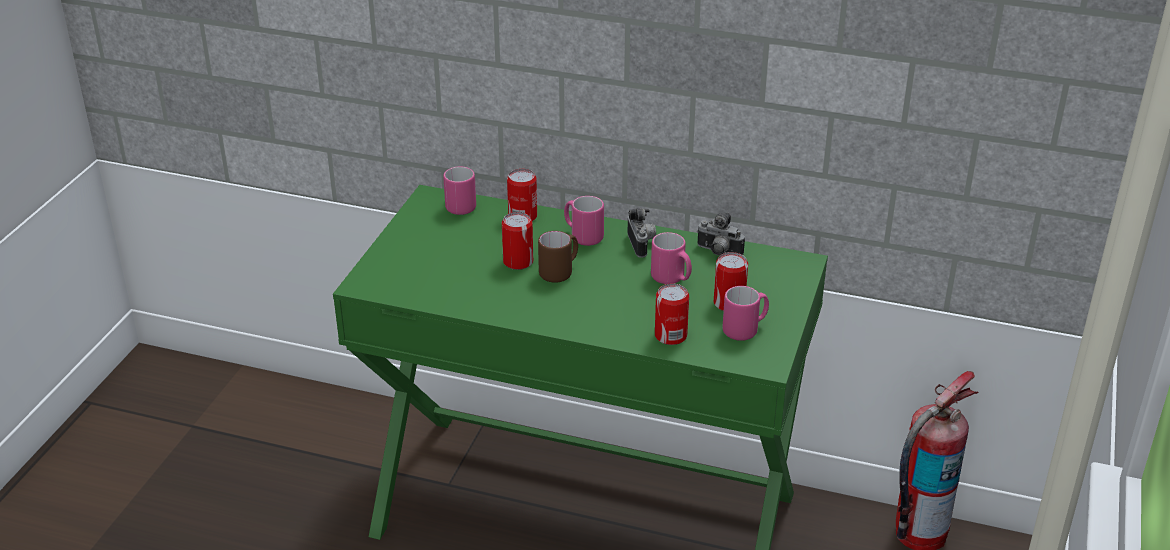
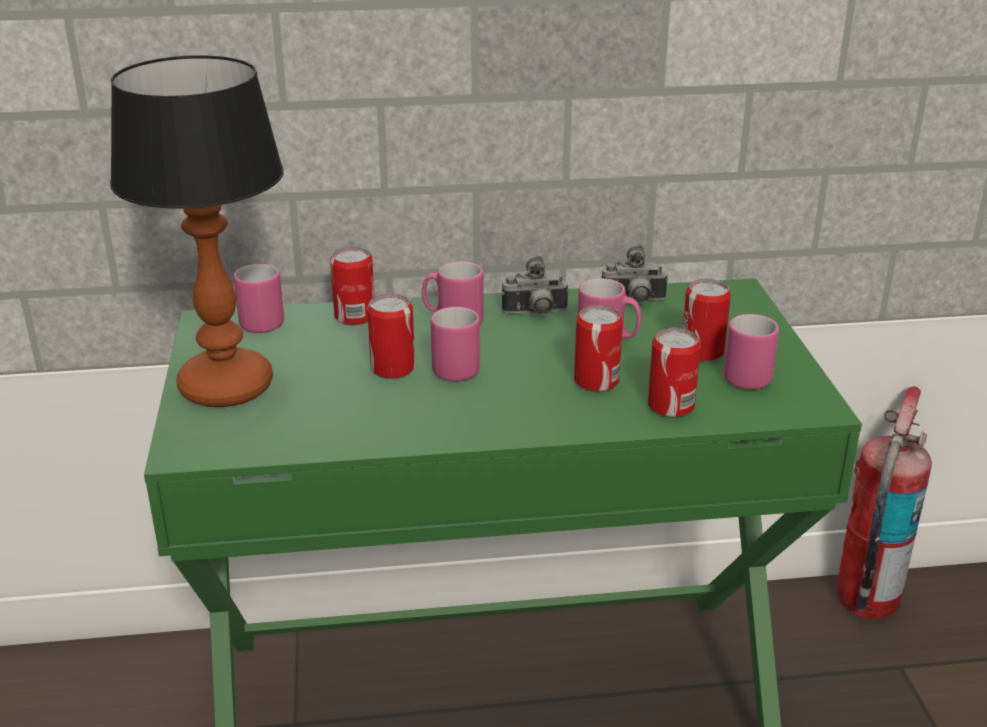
camera: 25 degrees left, 5 degrees down
brown mug [538,231,578,283] -> pink mug [431,307,480,382]
camera [627,208,656,258] -> camera turned 120 degrees clockwise [502,256,569,315]
none -> table lamp [110,55,284,407]
none -> can [574,305,623,392]

